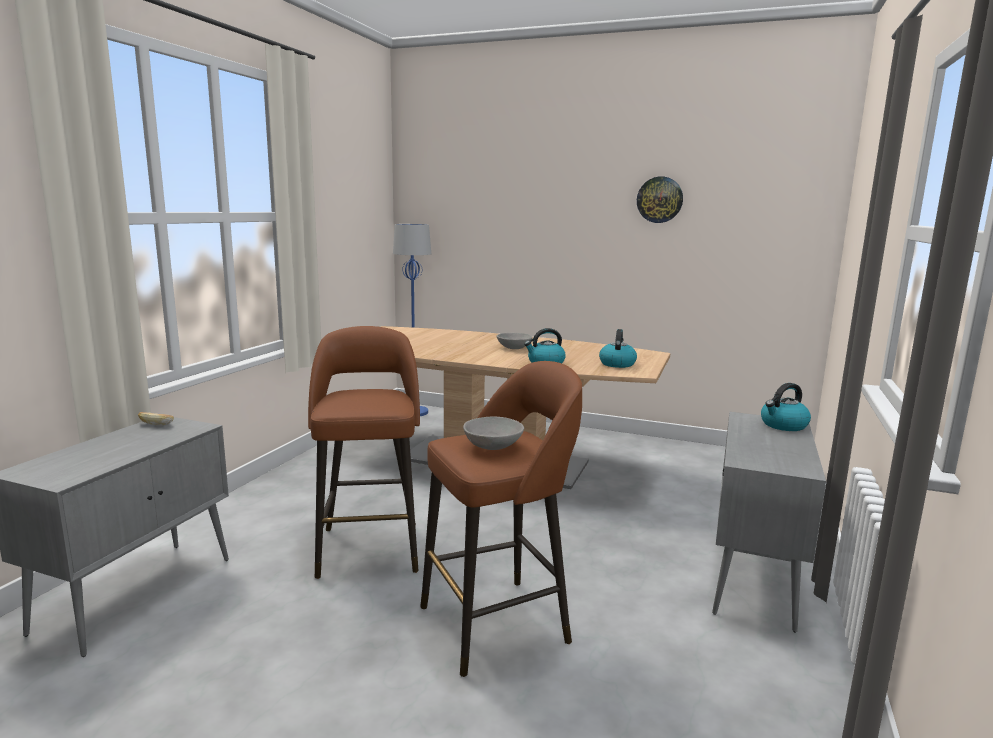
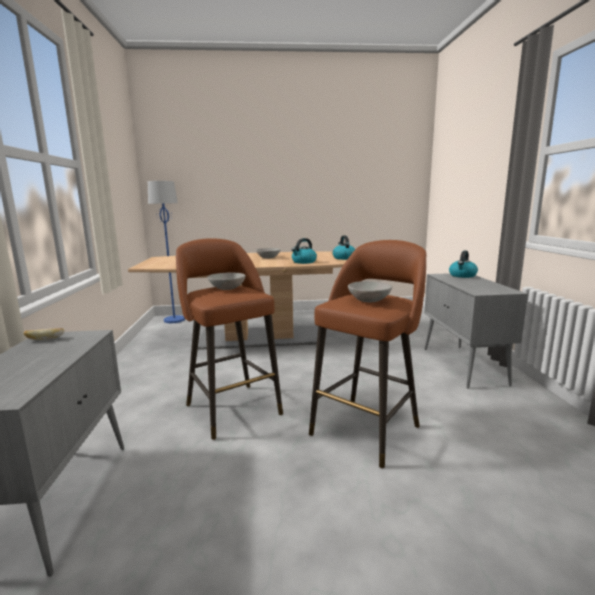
camera: 25 degrees left, 0 degrees up
wall clock [637,176,683,223] -> none
none -> grey bowl [207,273,246,290]

